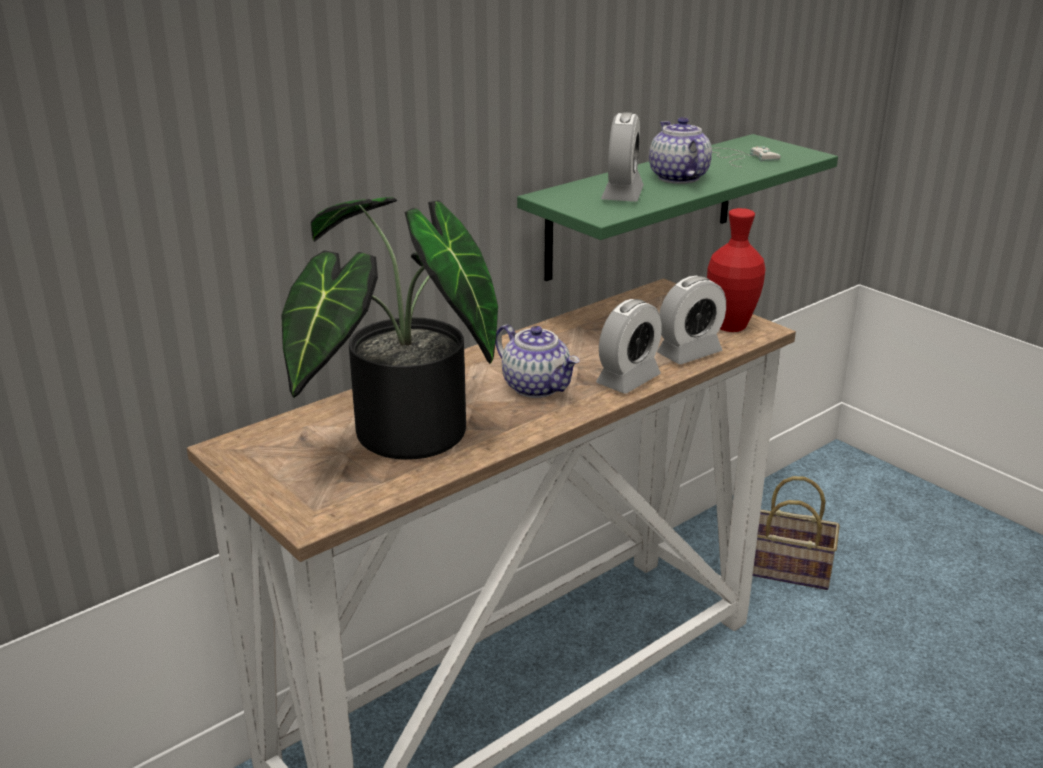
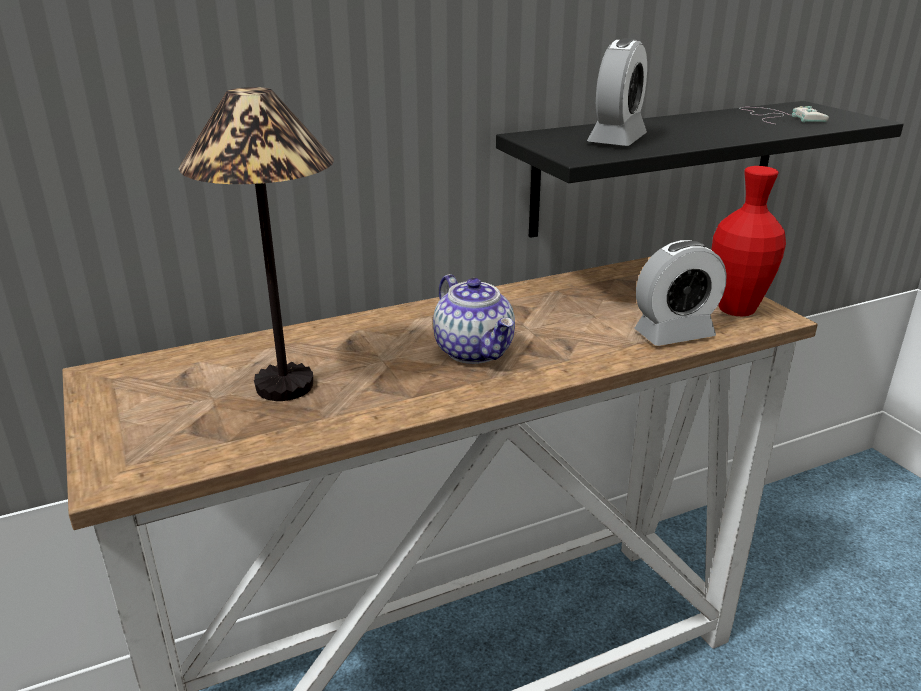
camera: 15 degrees right, 0 degrees up
potted plant [281,197,498,460] -> table lamp [179,87,334,401]
green shelf [517,134,838,281] -> black shelf [496,101,904,238]
alarm clock [596,299,662,394] -> none
teapot [649,117,712,184] -> none
basket [753,476,840,590] -> none

